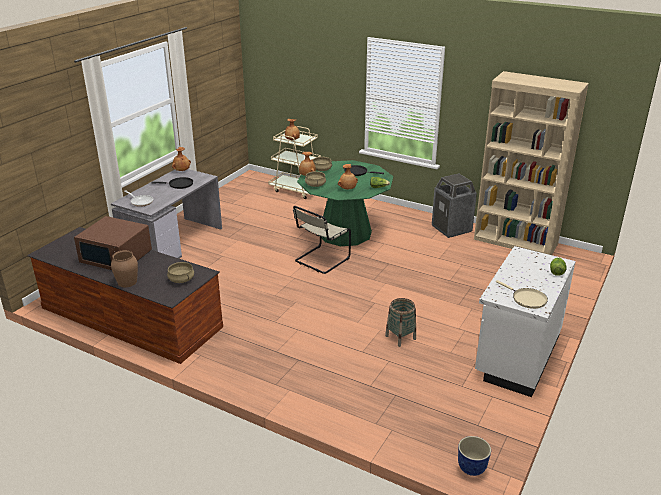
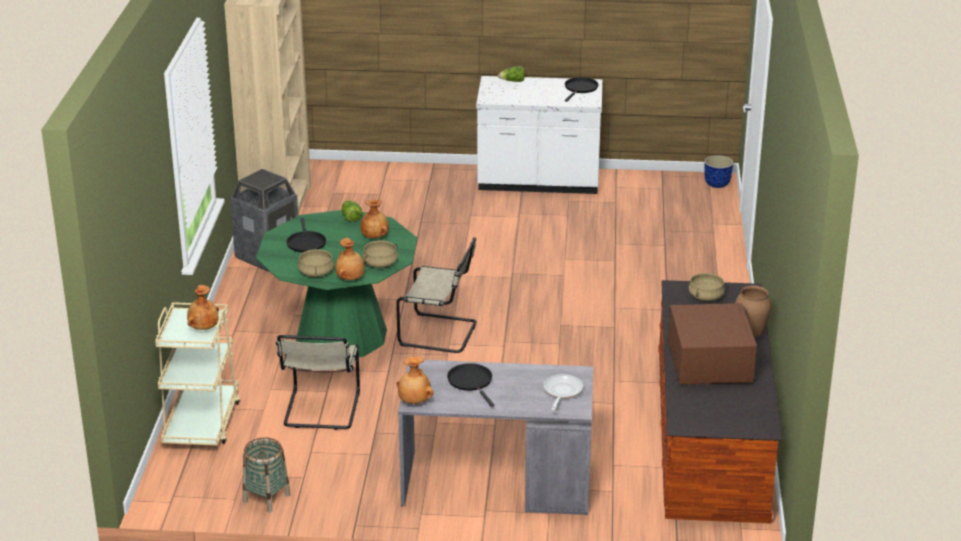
camera: 115 degrees left, 0 degrees up
basket [385,298,416,347] -> basket moved to [243,437,291,512]
beige frying pan [496,280,548,309] -> black frying pan [565,77,599,102]
none -> beige chair [276,335,360,430]

